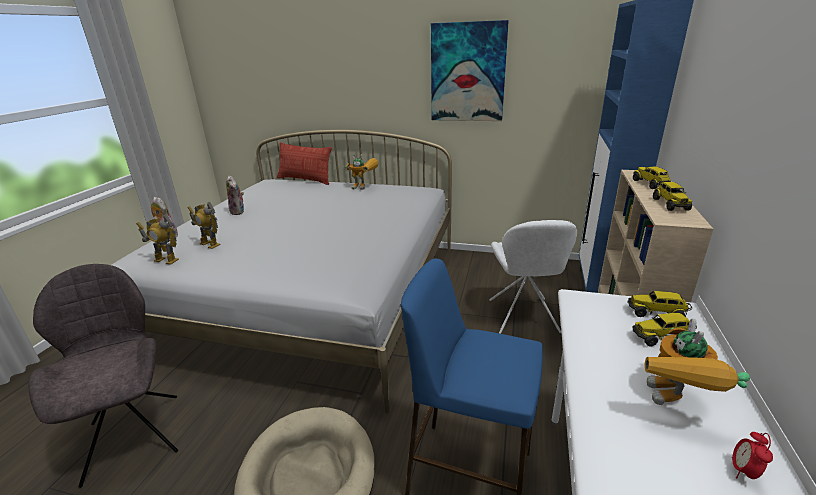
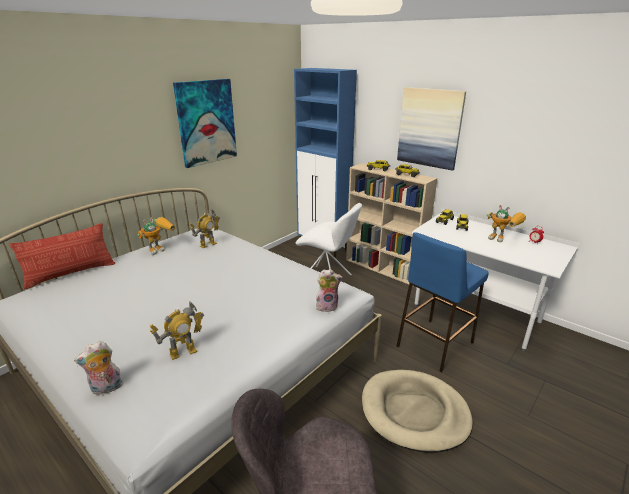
camera: 65 degrees left, 0 degrees up
toy robot [136,214,179,264] -> toy robot moved to [190,208,220,248]
plush toy [226,175,244,215] -> plush toy moved to [316,269,343,312]
none -> picture [397,87,466,171]

